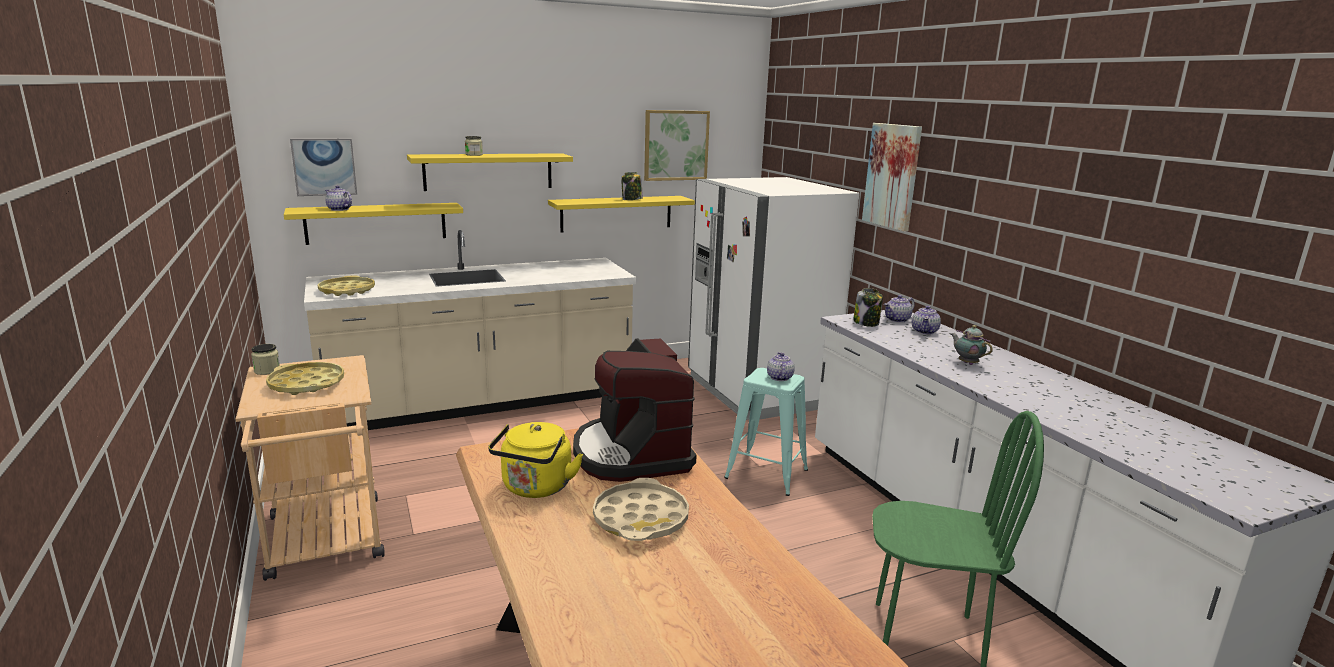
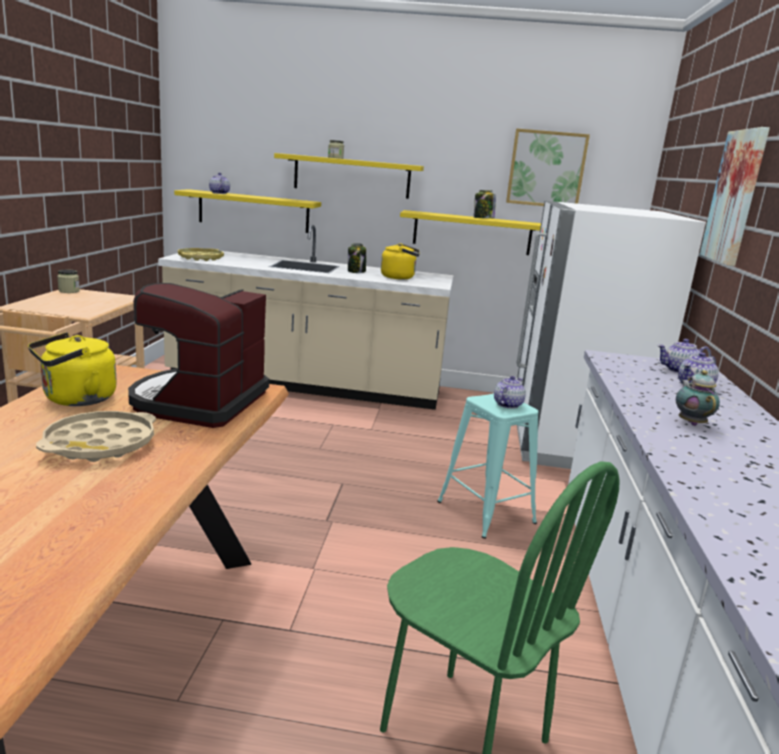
camera: 30 degrees right, 0 degrees up
yellow tray [266,362,344,395] -> none
picture [290,139,357,196] -> none
jar [853,288,883,327] -> jar moved to [348,243,366,273]
none -> yellow kettle [381,243,420,280]

